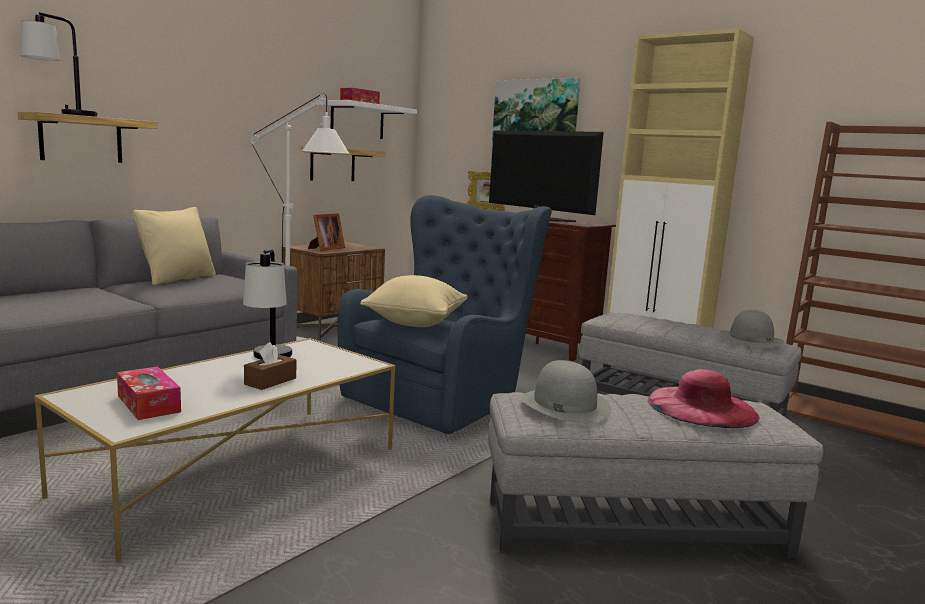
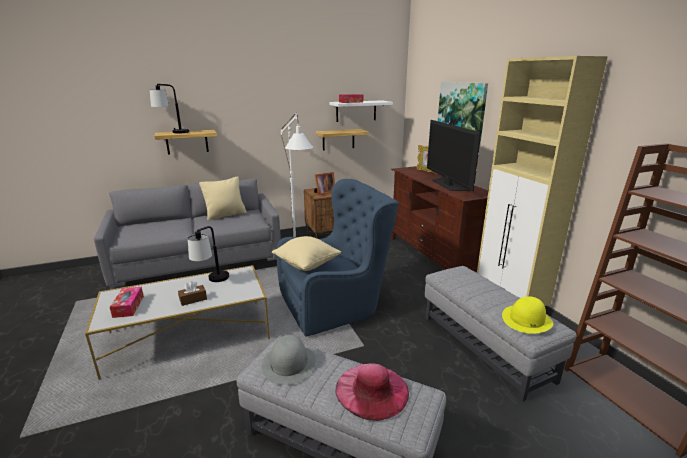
camera: 30 degrees right, 10 degrees up
grey hat [720,310,784,348] -> yellow hat [502,296,553,334]

